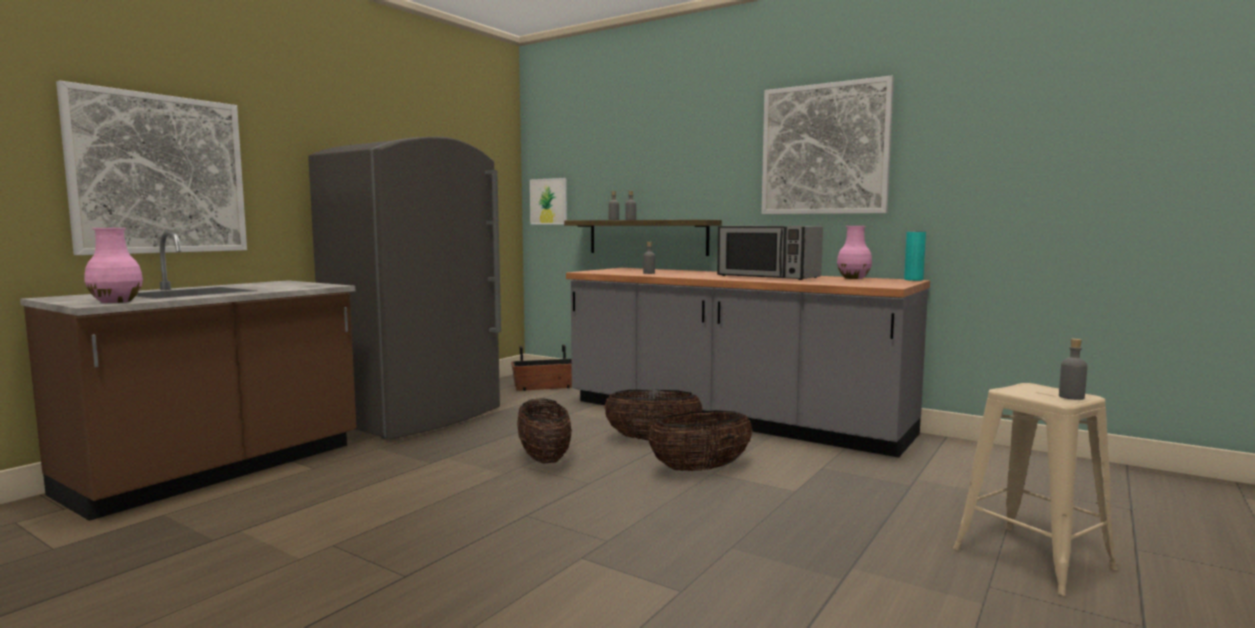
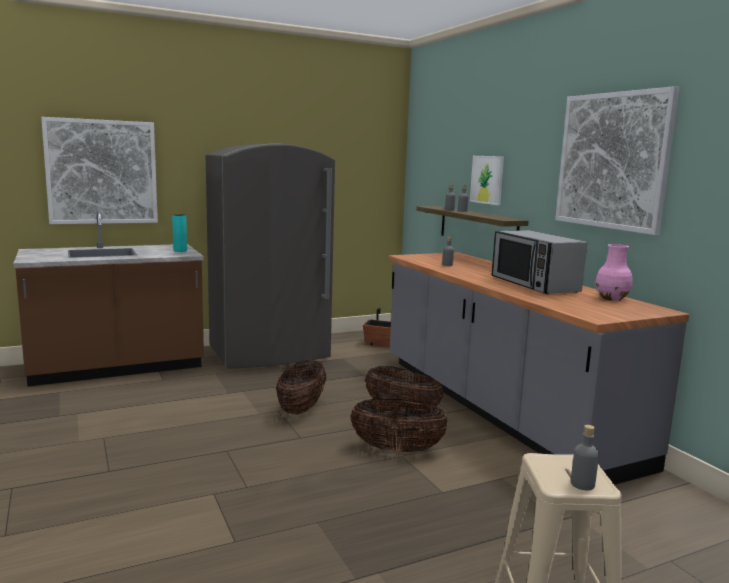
camera: 30 degrees right, 5 degrees up
pink vase [84,228,143,303] -> none
picture [530,178,567,225] -> picture moved to [470,156,504,205]
turquoise vase [904,231,926,281] -> turquoise vase moved to [172,214,187,252]

